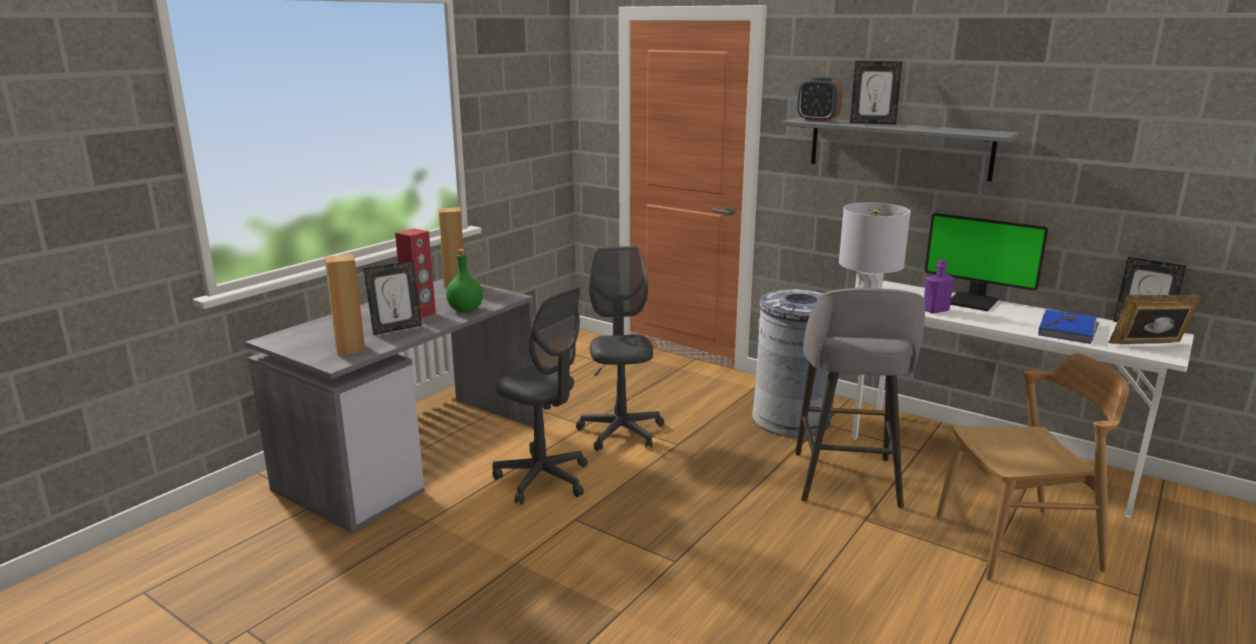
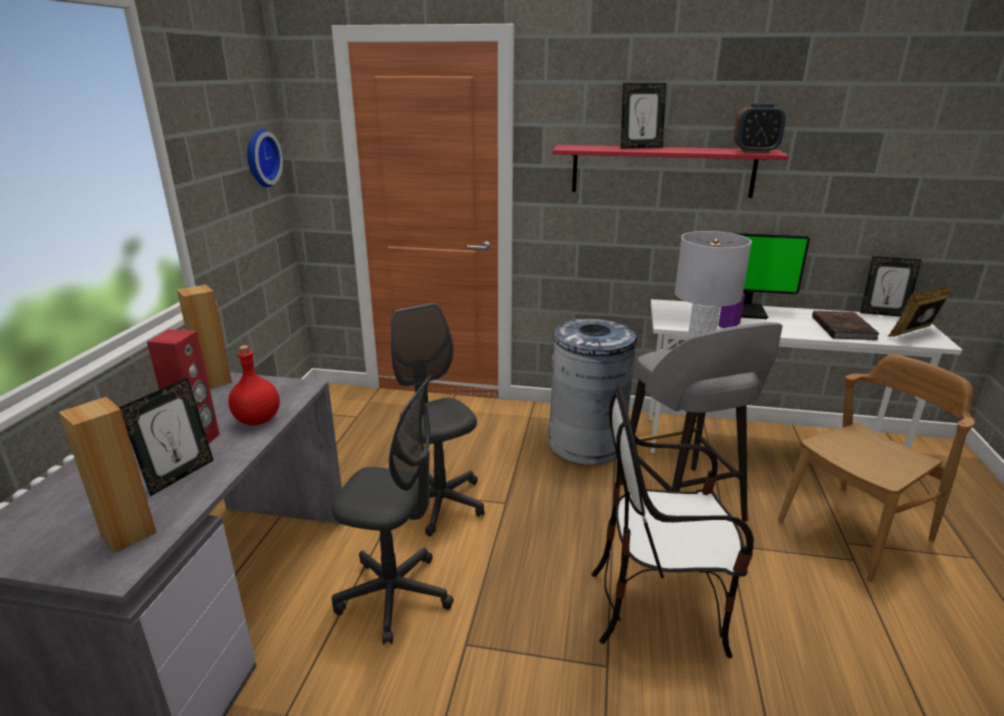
camera: 25 degrees left, 5 degrees up
green bottle [446,249,483,312] -> red bottle [228,345,280,426]
grey shelf [781,117,1019,182] -> red shelf [553,145,789,198]
alarm clock [797,77,843,122] -> alarm clock moved to [734,103,786,153]
blue book [1038,309,1099,344] -> brown book [812,310,880,340]
none -> wall clock [247,129,283,187]
none -> chair [591,384,754,658]

